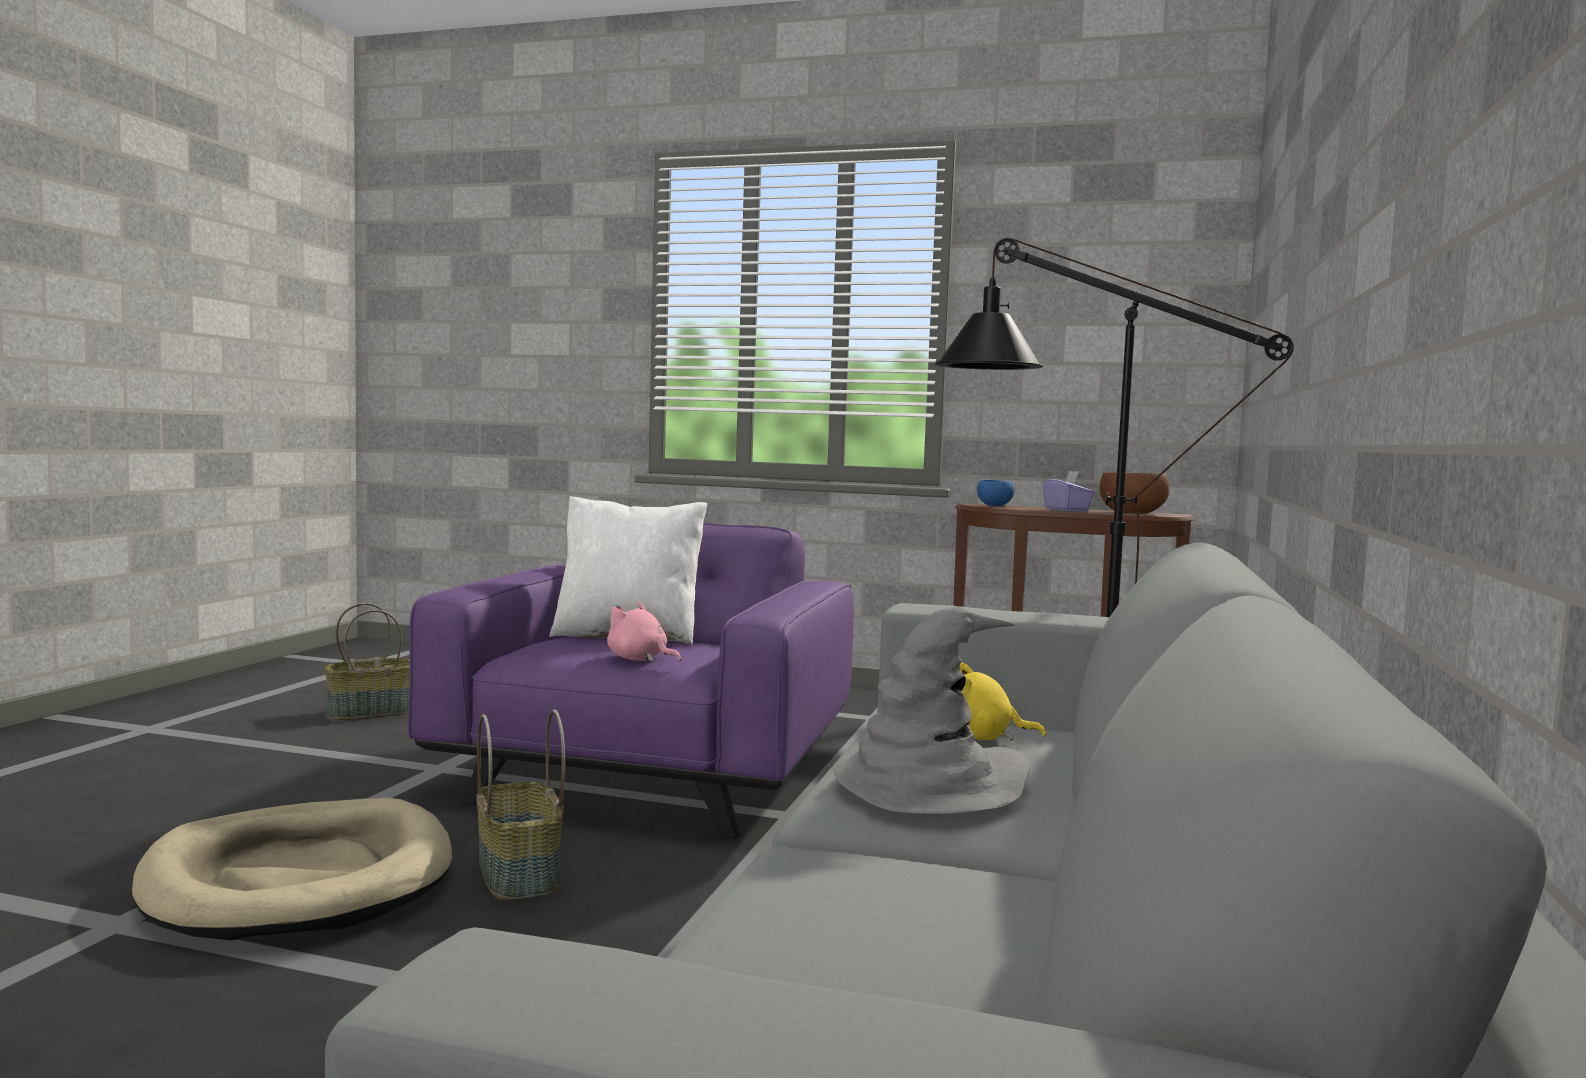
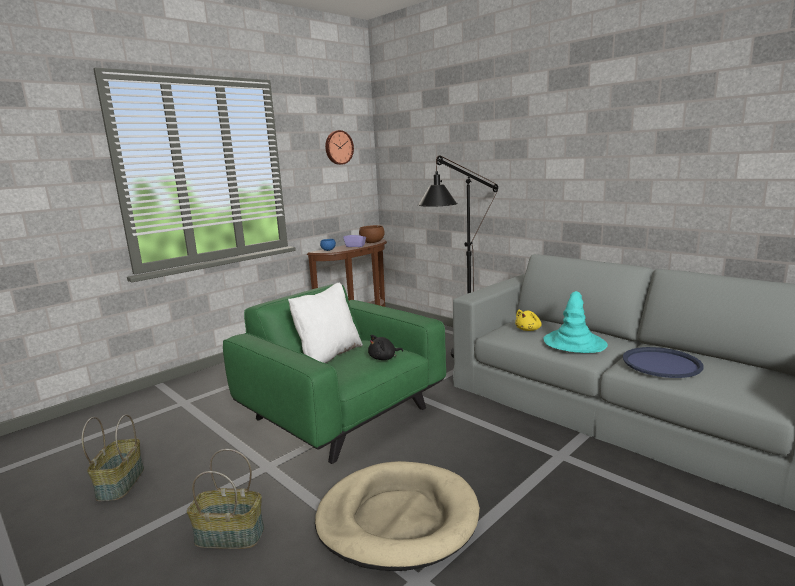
camera: 60 degrees left, 10 degrees up
purple armchair [408,523,854,839] -> green armchair [223,284,446,464]
basket [476,709,565,900] -> basket moved to [187,449,264,549]
pink plush toy [607,602,681,662] -> black plush toy [368,335,403,360]
grey hat [833,606,1030,815] -> turquoise hat [543,291,608,353]
none -> wall clock [325,130,354,165]
none -> blue tray [623,347,704,378]

